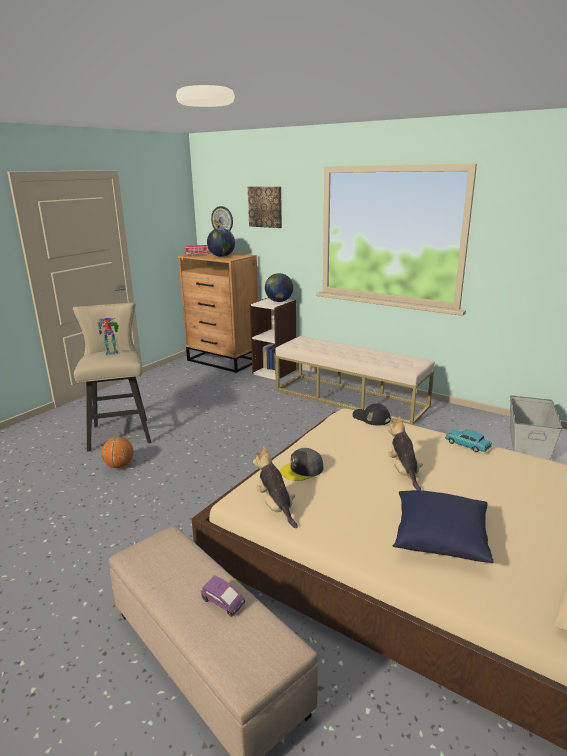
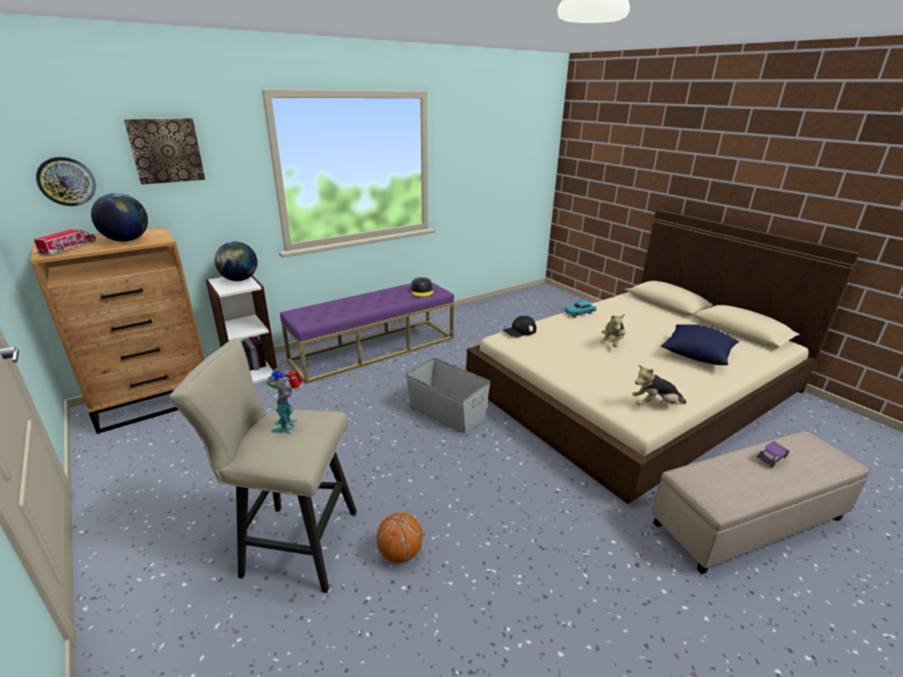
camera: 70 degrees left, 5 degrees up
beige bench [275,336,435,425] -> purple bench [280,282,454,384]
grey cap [280,448,324,481] -> grey cap moved to [411,277,433,297]
plush toy [388,416,423,490] -> plush toy turned 75 degrees counterclockwise [600,314,626,347]
grey storage box [510,396,562,460] -> grey storage box moved to [406,358,491,433]

